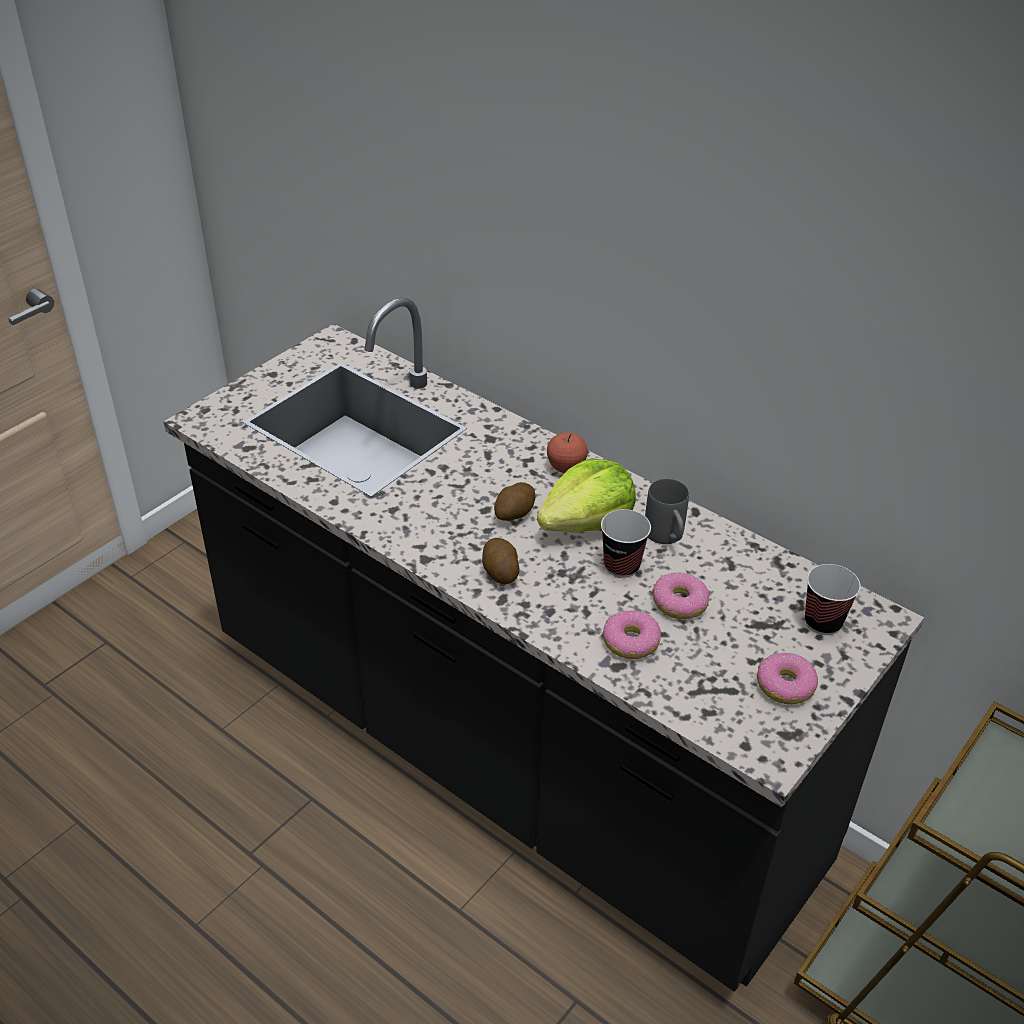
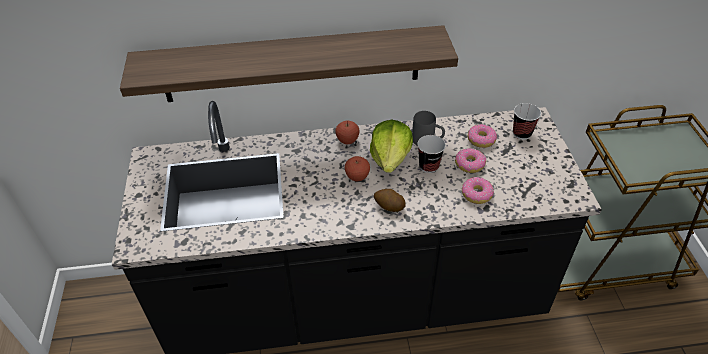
camera: 45 degrees left, 5 degrees up
potato [494,482,535,521] -> apple [345,156,370,181]
donut [757,653,818,704] -> donut moved to [468,124,497,148]
none -> shelf [120,25,458,102]

